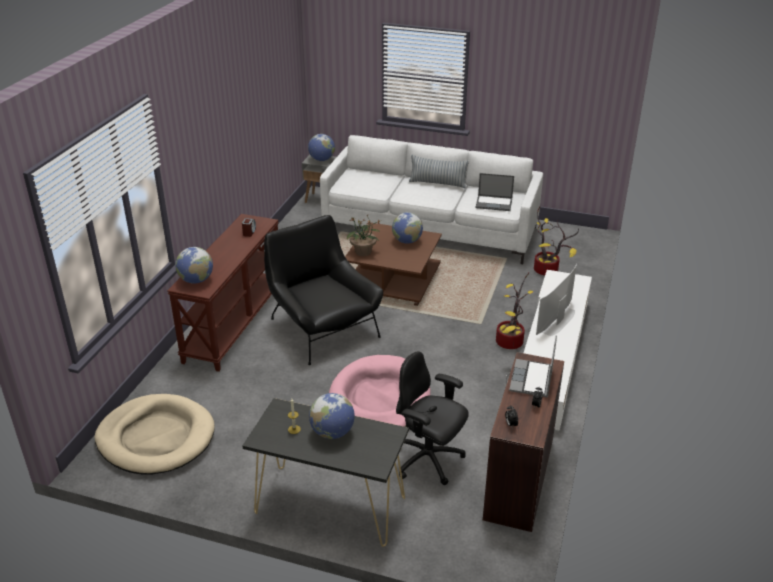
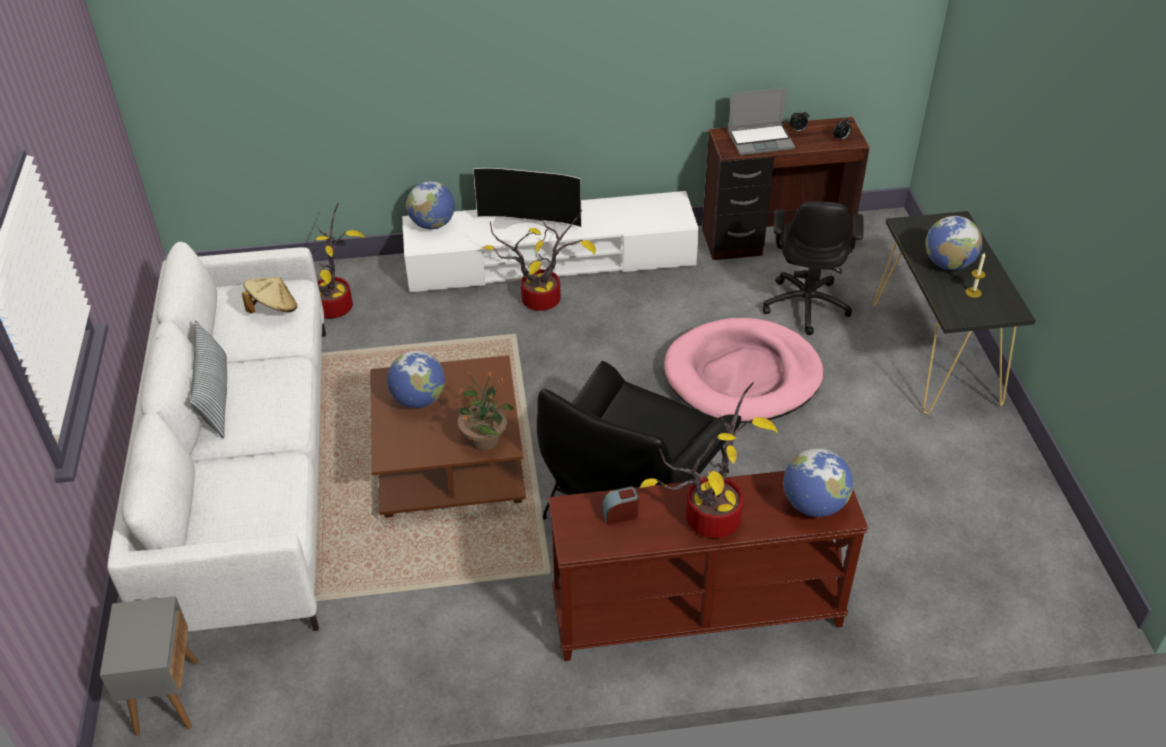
camera: 115 degrees left, 10 degrees up
beige dog bed [95,394,215,475] -> none
globe [308,134,335,161] -> globe moved to [406,181,455,229]
laptop [476,173,514,211] -> beige hat [242,277,297,313]
none -> potted plant [639,382,778,538]

